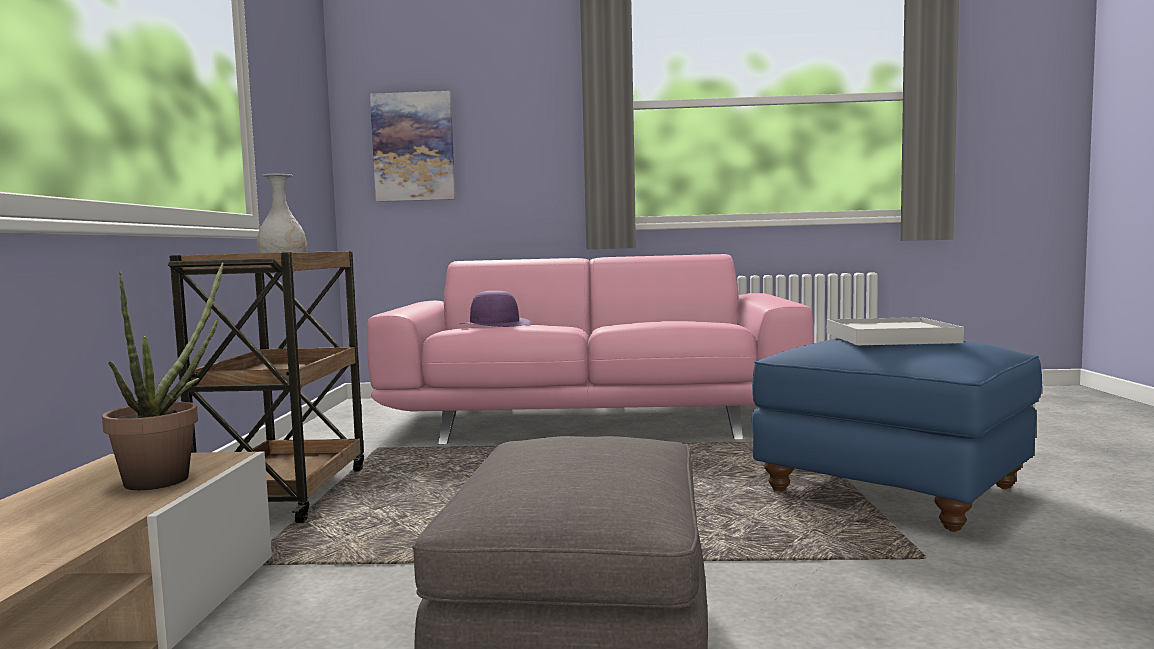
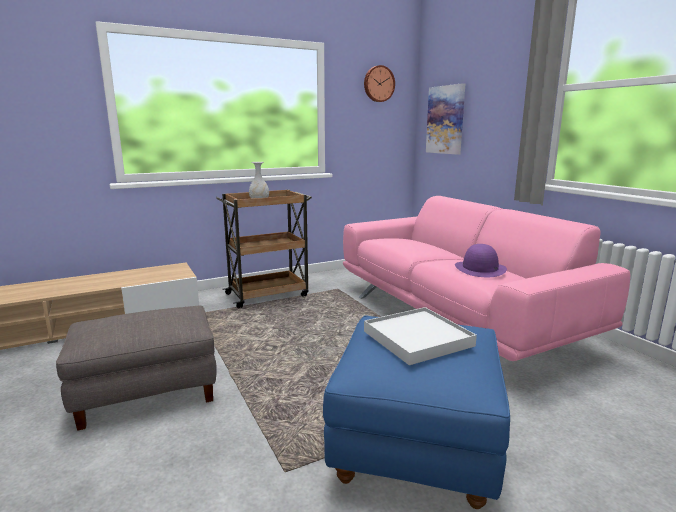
camera: 60 degrees right, 10 degrees up
potted plant [102,263,224,490] -> none
purple hat [461,291,530,327] -> purple hat moved to [455,244,507,277]
none -> wall clock [364,65,395,102]

